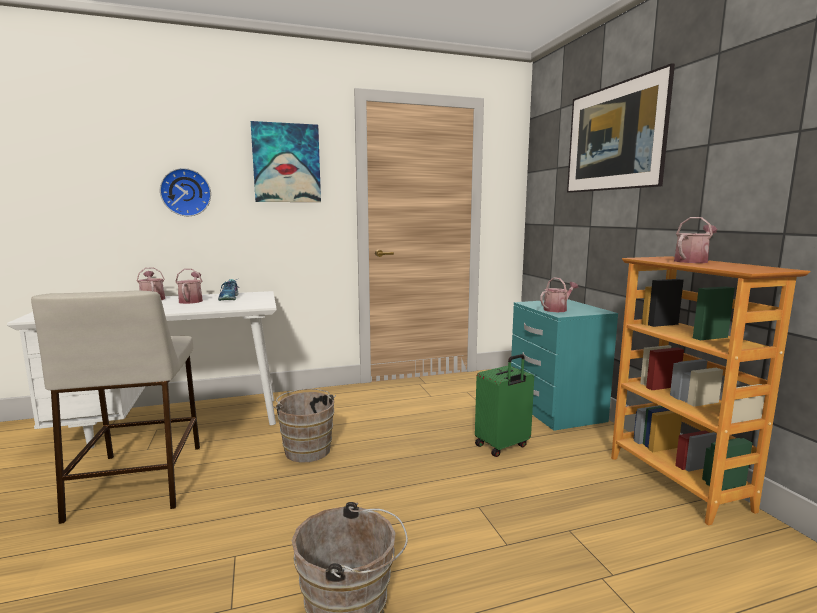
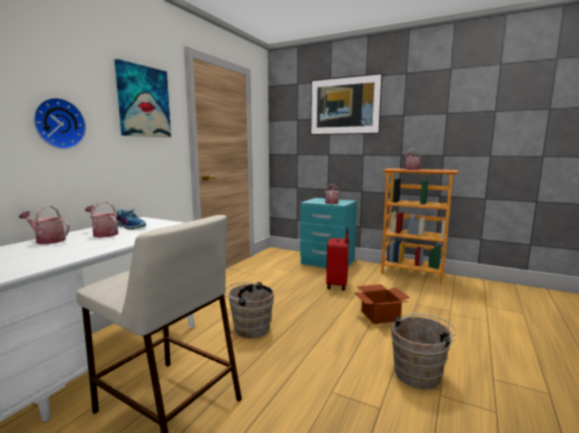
camera: 45 degrees left, 0 degrees up
green suitcase [475,354,534,457] -> red suitcase [326,228,349,291]
none -> cardboard box [355,284,410,324]

